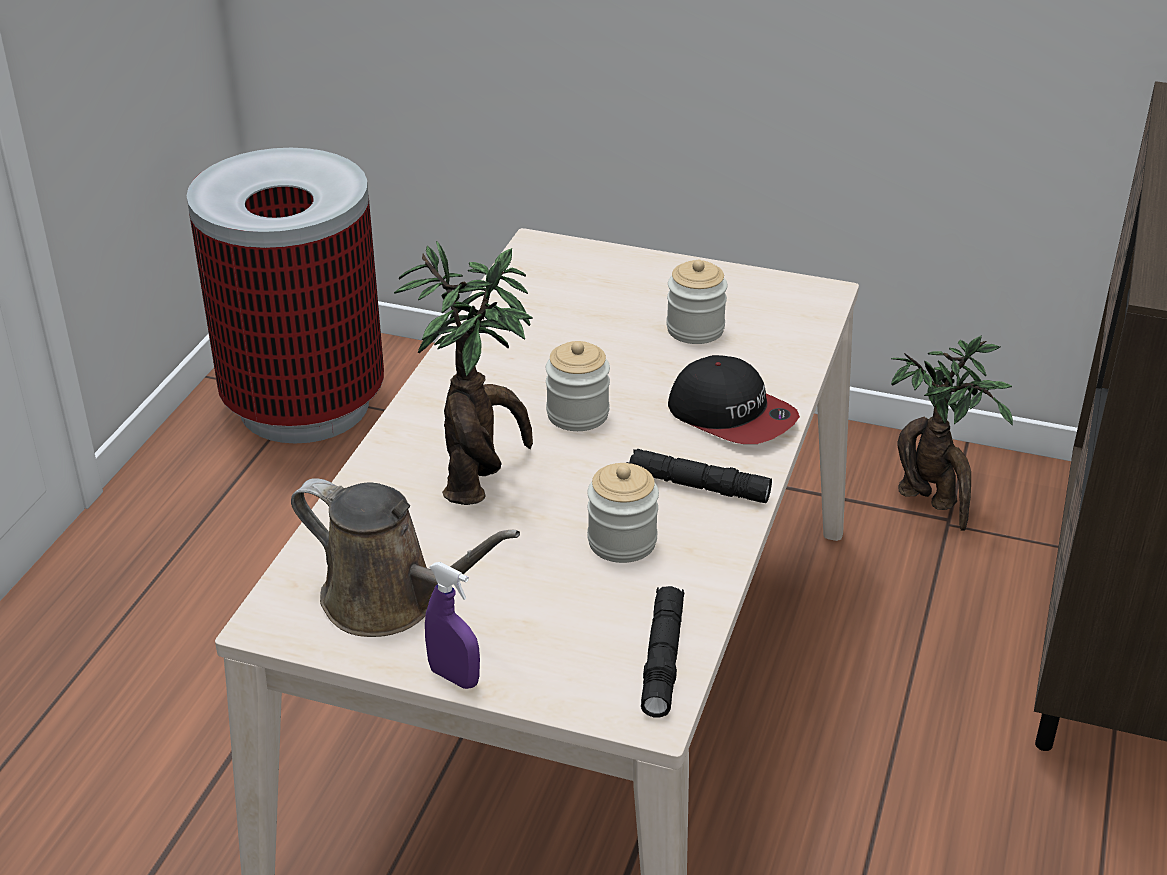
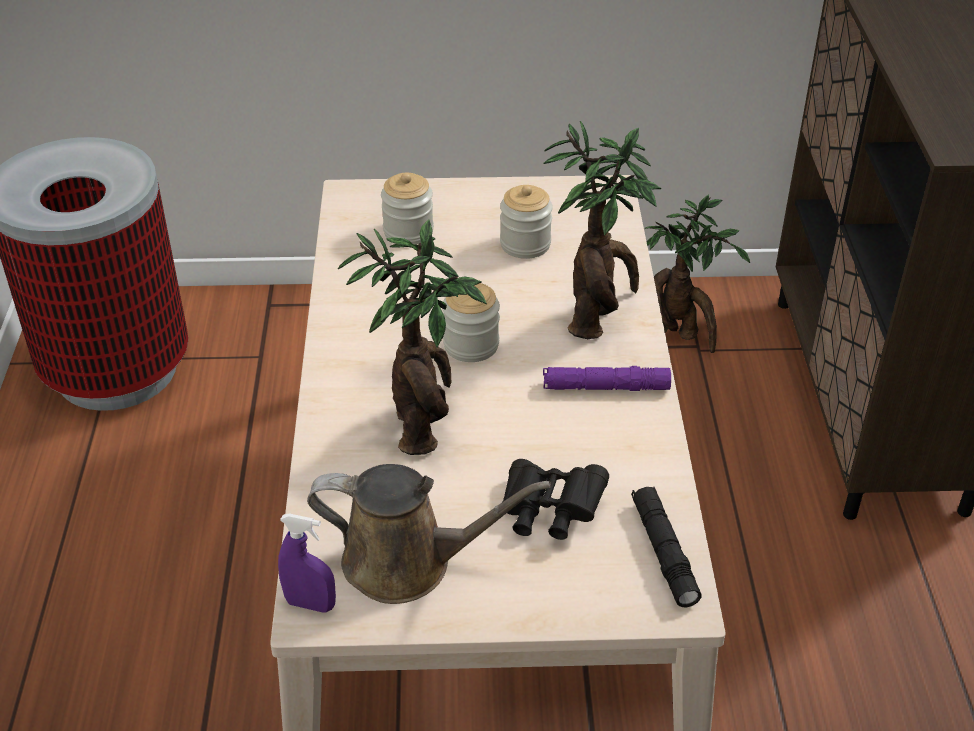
camera: 20 degrees left, 5 degrees up
purple spray bottle [425,562,480,689] -> purple spray bottle moved to [278,513,336,613]
jar [587,463,659,563] -> jar moved to [381,173,434,245]
black flashlight [626,449,772,503] -> purple flashlight [543,366,671,391]
cap [668,355,800,444] -> potted plant [543,121,661,339]
none -> black binoculars [503,459,609,540]

